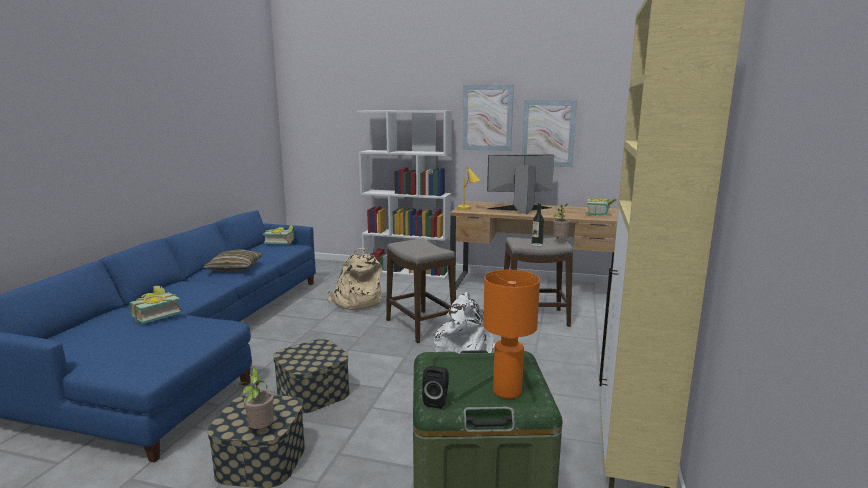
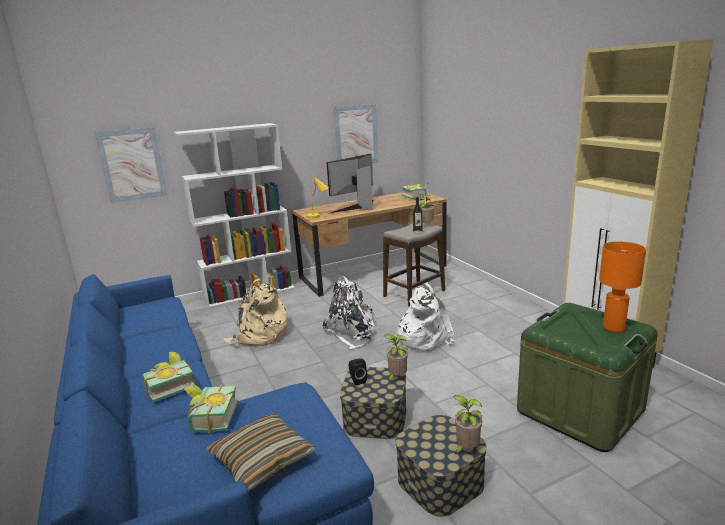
camera: 40 degrees left, 5 degrees up
pillow [203,250,262,271] -> pillow moved to [206,413,315,492]
book [263,225,294,245] -> book moved to [142,352,196,402]
stool [386,239,456,343] -> white backpack [322,276,377,349]
black speaker [422,366,449,409] -> black speaker moved to [349,358,367,386]
picture [462,85,514,151] -> picture moved to [95,127,167,203]
none -> potted plant [384,334,408,382]

